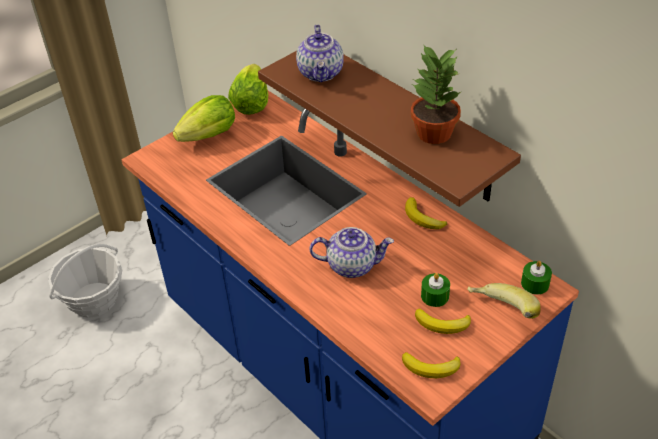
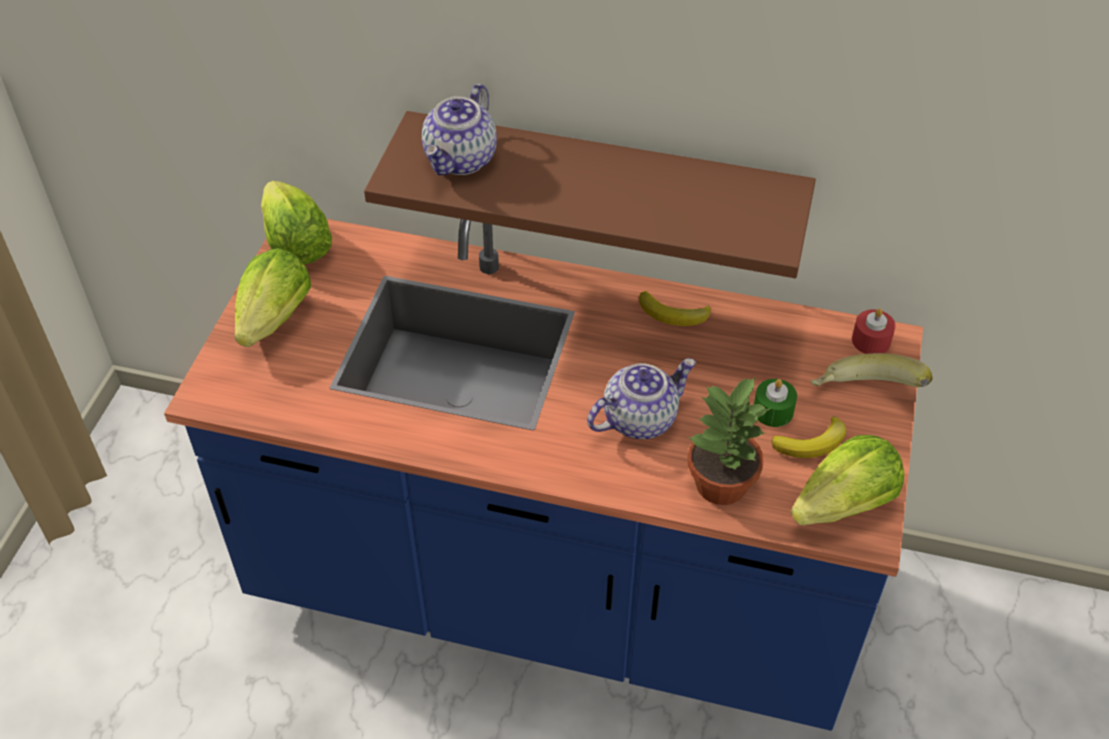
camera: 35 degrees left, 5 degrees up
basket [48,244,122,318] -> none
teapot [296,25,344,83] -> teapot turned 60 degrees clockwise [422,84,497,175]
banana [402,352,460,378] -> lettuce [791,435,904,525]
potted plant [411,44,461,144] -> potted plant moved to [687,376,771,505]
green candle [521,261,552,295] -> red candle [852,308,896,354]

